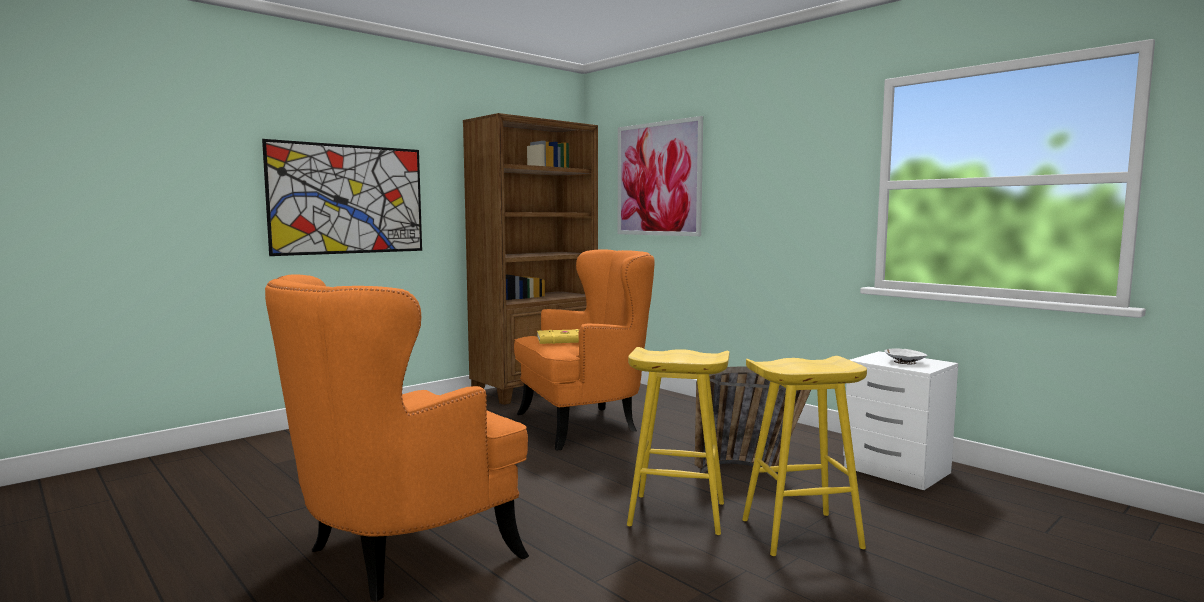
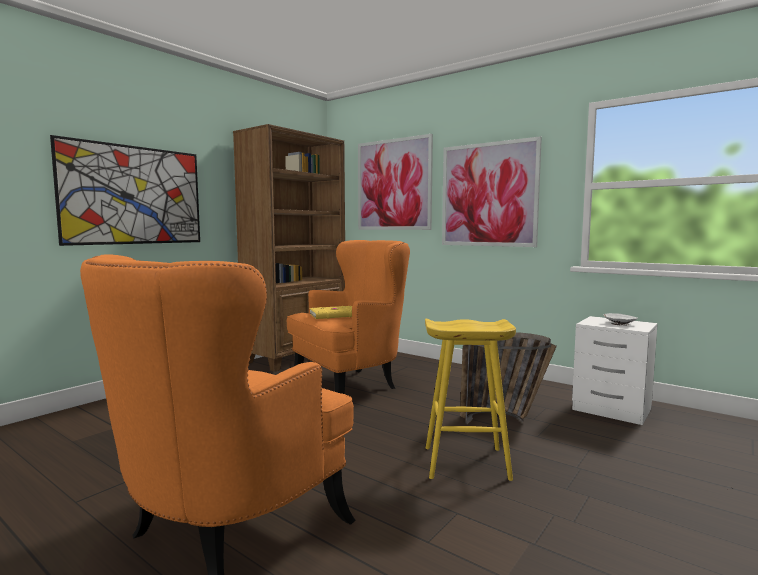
camera: 10 degrees left, 0 degrees up
yellow stool [742,356,867,556] -> none
none -> picture [442,136,542,247]

